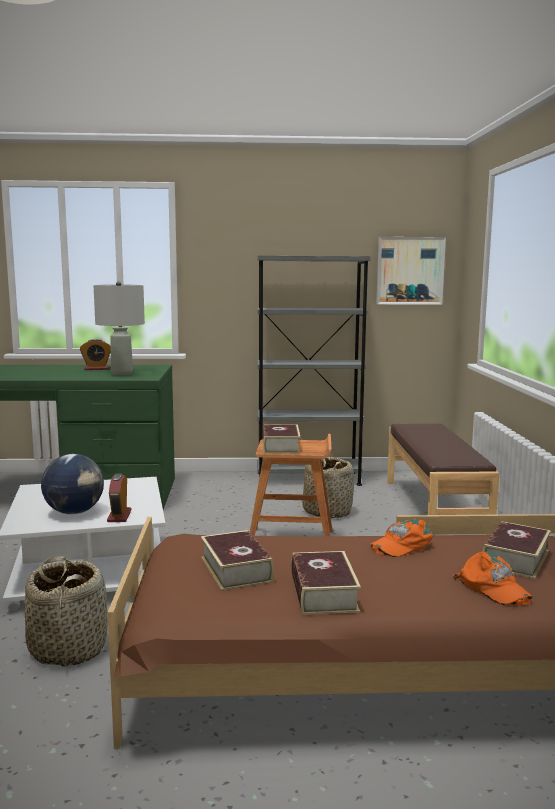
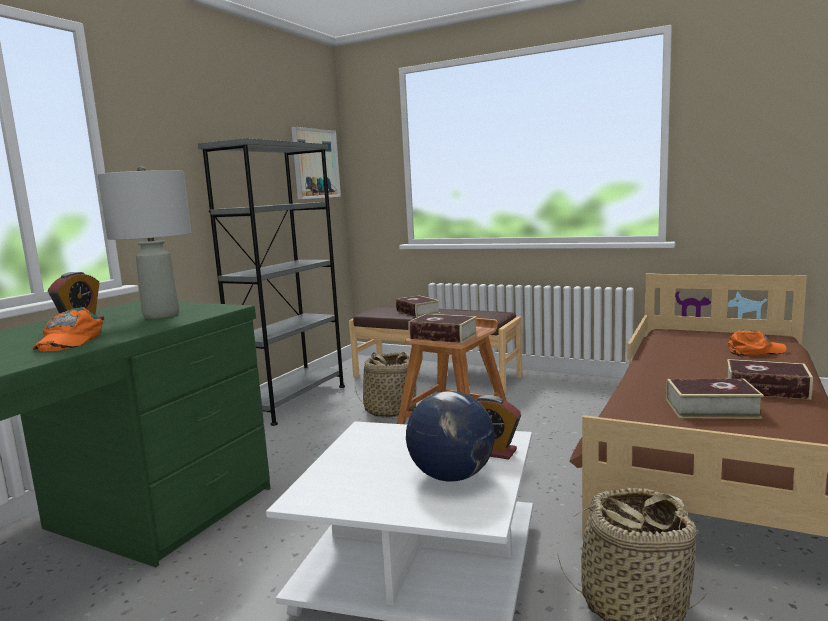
camera: 60 degrees left, 0 degrees up
orange cap [370,519,432,557] -> orange cap moved to [32,307,103,352]
book [483,521,551,579] -> book moved to [396,295,441,317]

